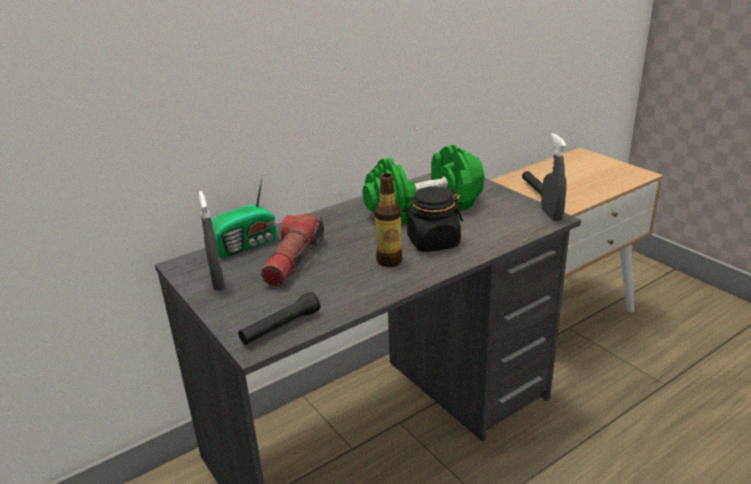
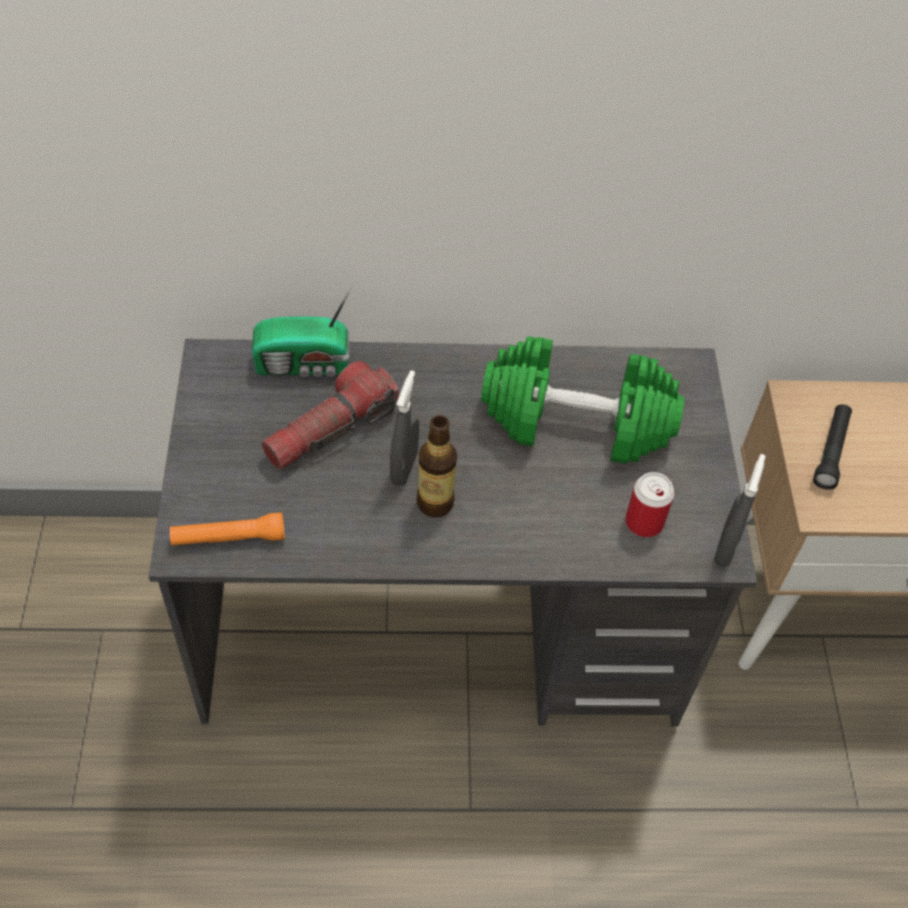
camera: 30 degrees right, 25 degrees up
grey spray bottle [199,191,225,291] -> grey spray bottle moved to [390,370,419,486]
black flashlight [238,292,320,345] -> orange flashlight [170,513,285,546]
black jar [403,186,463,252] -> none
none -> can [625,472,675,537]

